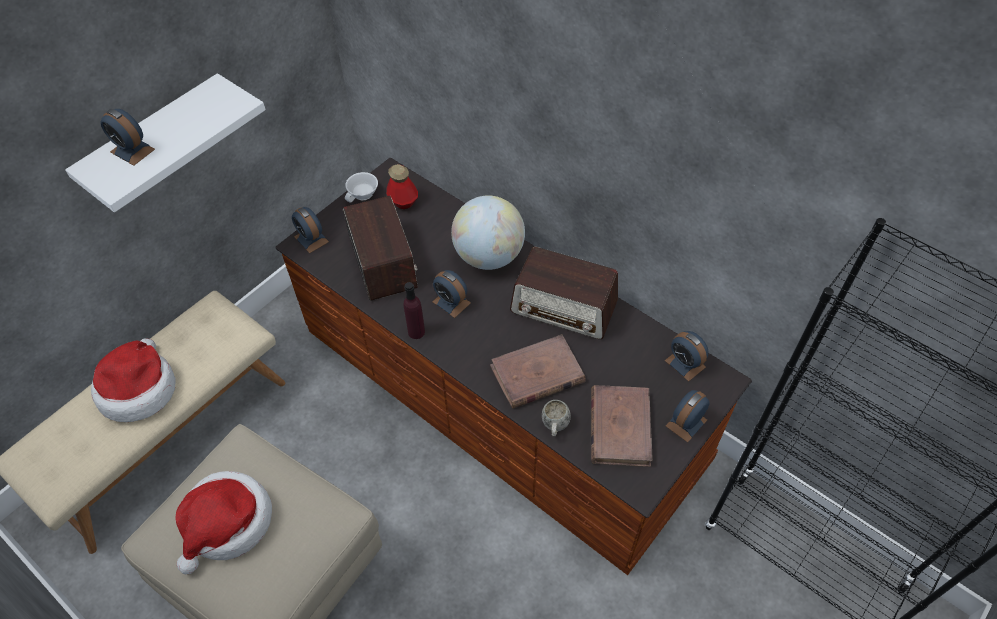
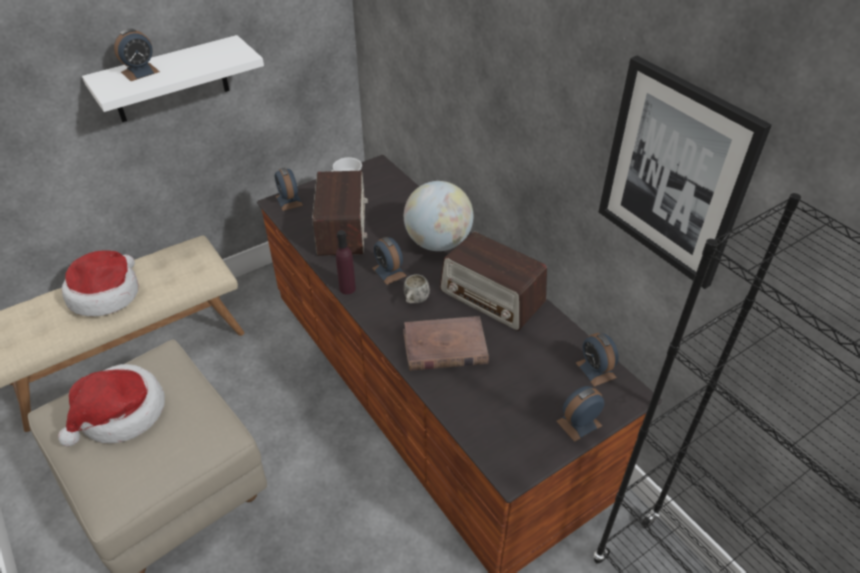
camera: 15 degrees right, 10 degrees down
alarm clock [100,109,155,166] -> alarm clock turned 90 degrees counterclockwise [114,29,160,81]
bottle [386,164,418,210] -> none
white mug [542,400,571,436] -> white mug moved to [404,274,430,303]
brown book [591,385,653,467] -> none
none -> picture [599,56,772,289]

